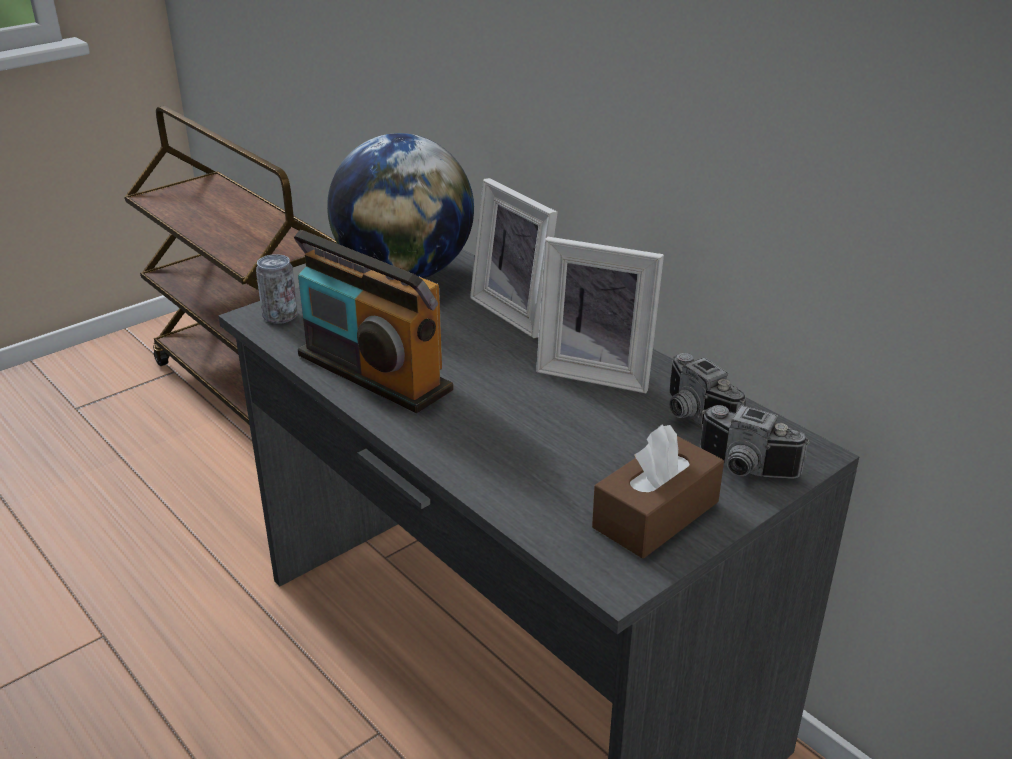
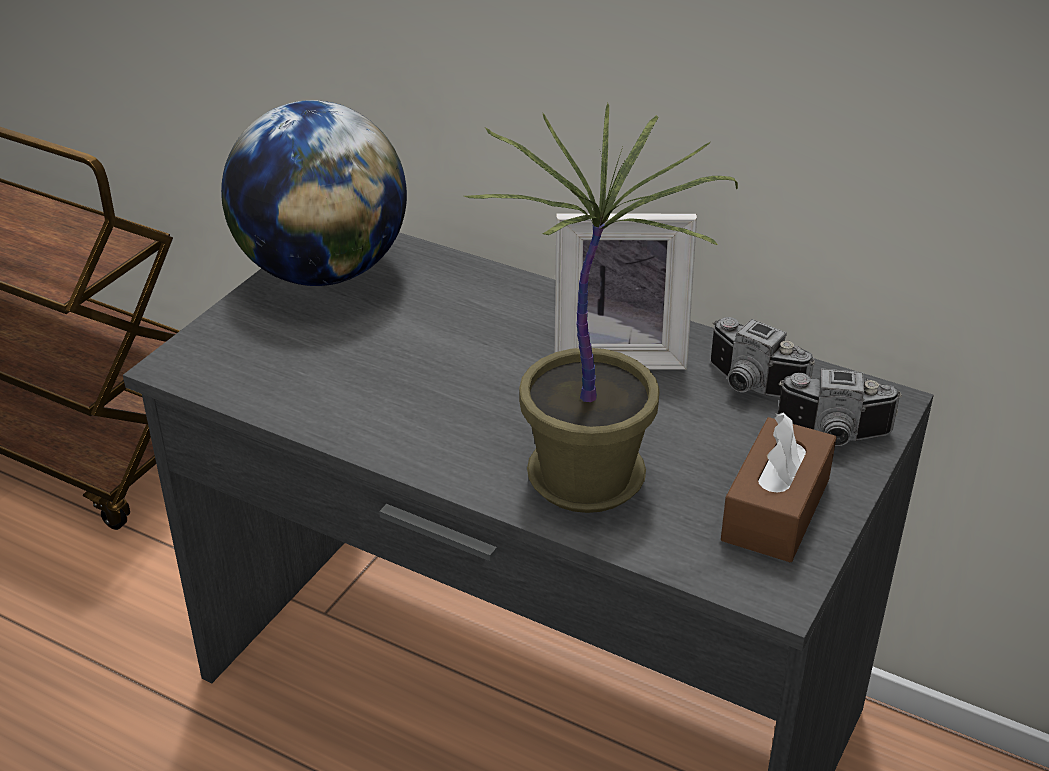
camera: 20 degrees left, 5 degrees up
can [256,254,298,324] -> none
radio [294,230,453,413] -> none
picture frame [470,178,558,338] -> none
none -> potted plant [464,103,738,513]

